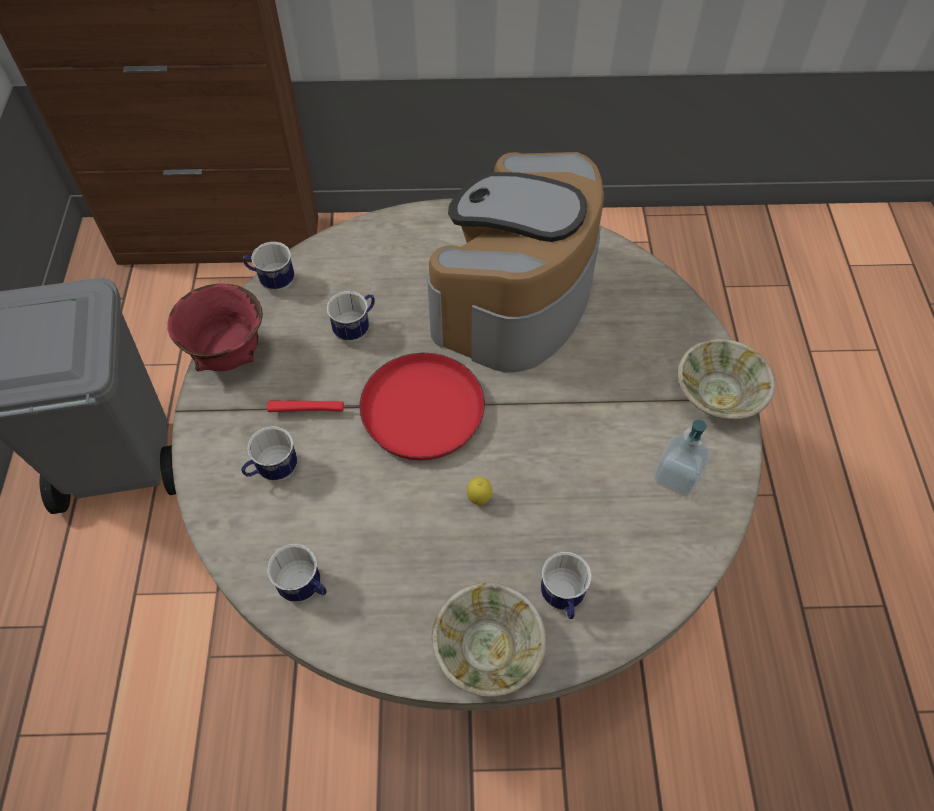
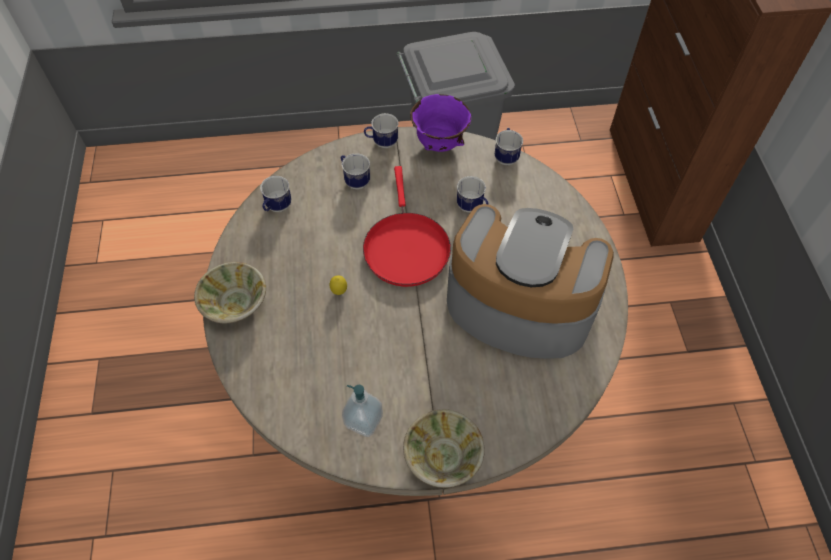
camera: 85 degrees right, 0 degrees up
red bowl [167,284,263,371] -> purple bowl [410,94,471,152]
mug [541,552,592,619] -> mug moved to [364,113,399,148]

